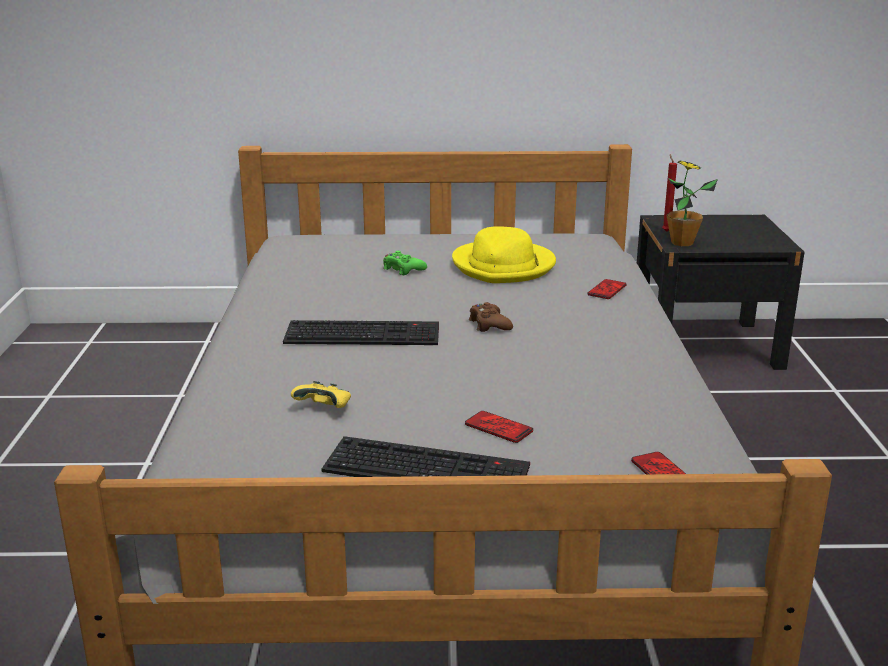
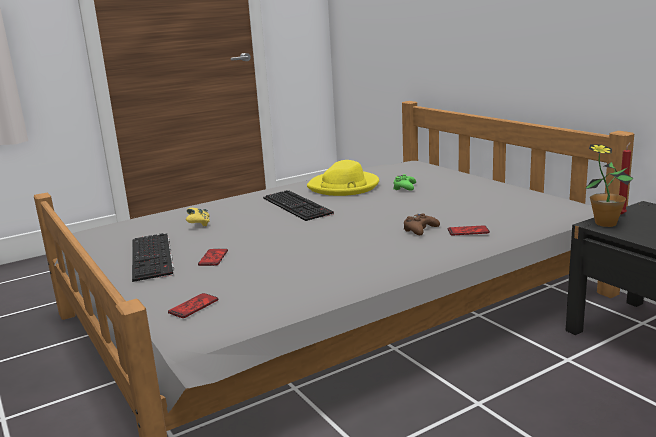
camera: 60 degrees right, 5 degrees down
yellow hat [452,226,556,283] -> yellow hat moved to [307,160,379,196]
brown game controller [469,302,513,332] -> brown game controller moved to [404,213,440,235]

